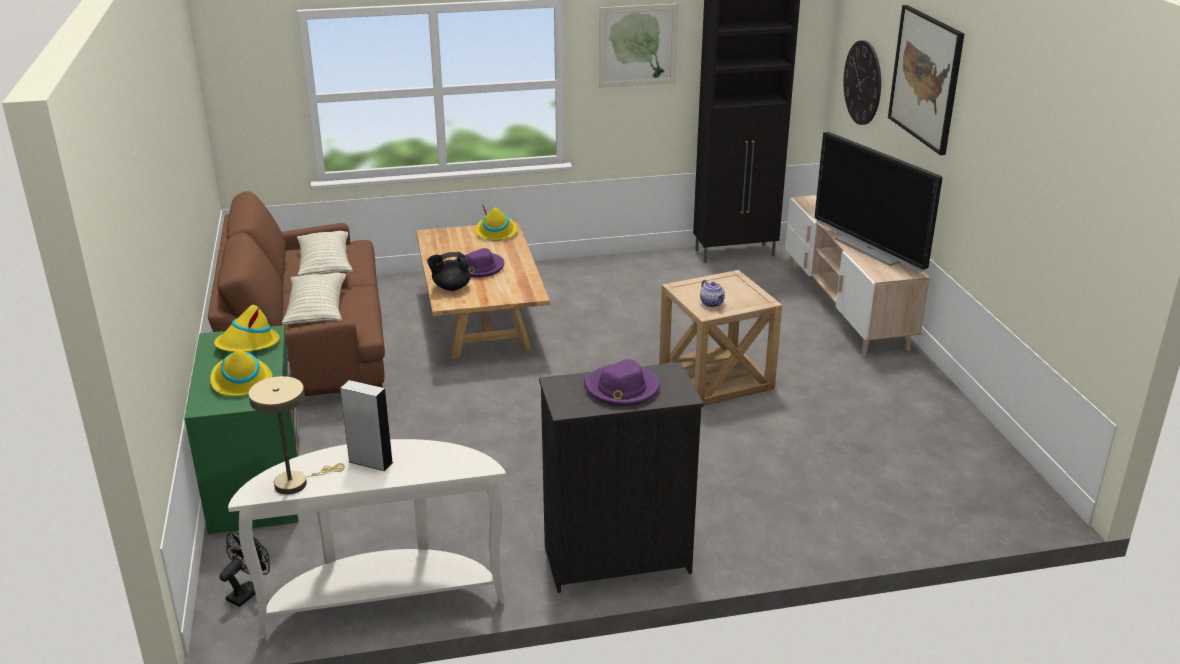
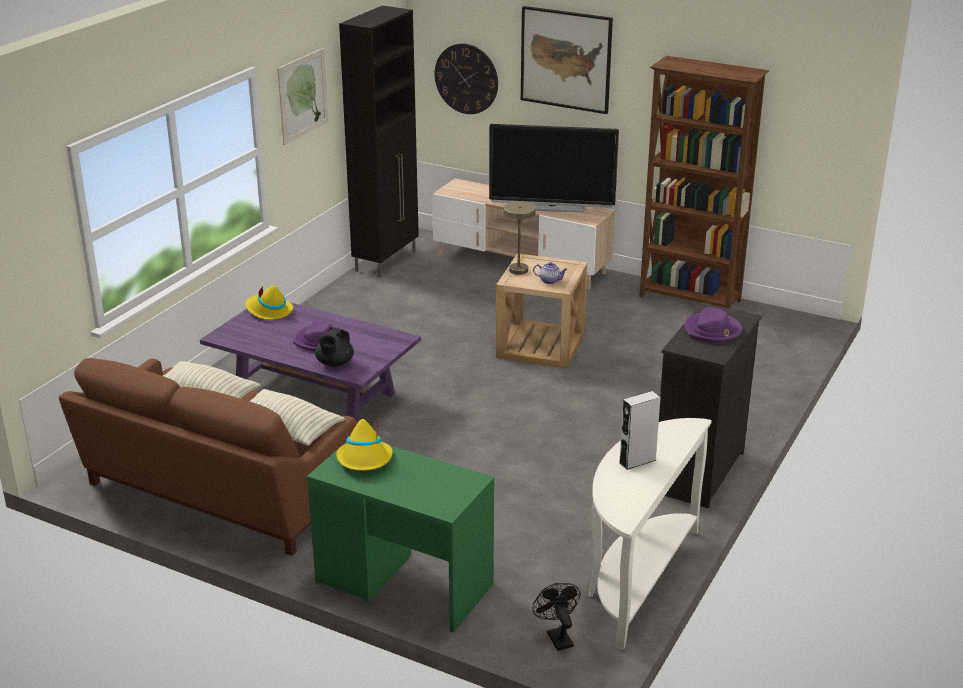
camera: 50 degrees left, 0 degrees up
yellow hat [210,349,272,396] -> none
beige table lamp [248,376,345,494] -> beige table lamp moved to [504,201,536,275]
beige coffee table [416,222,550,359] -> purple coffee table [200,303,421,421]
none -> brown bookcase [639,56,769,309]

